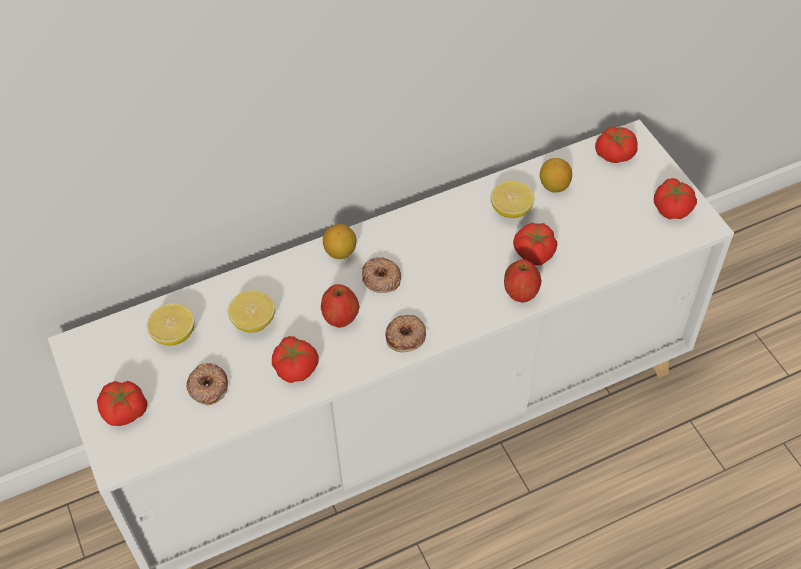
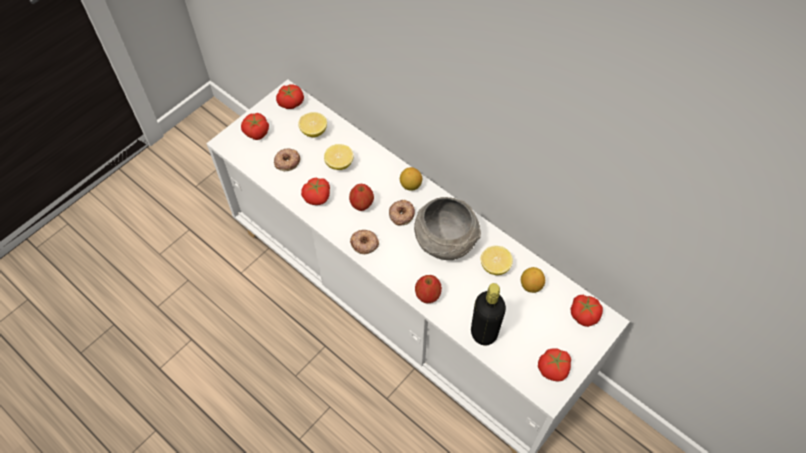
camera: 65 degrees right, 5 degrees up
tomato [513,223,557,265] -> tomato moved to [276,84,304,109]
none -> grey bowl [414,197,481,260]
none -> black bottle [471,283,506,345]

